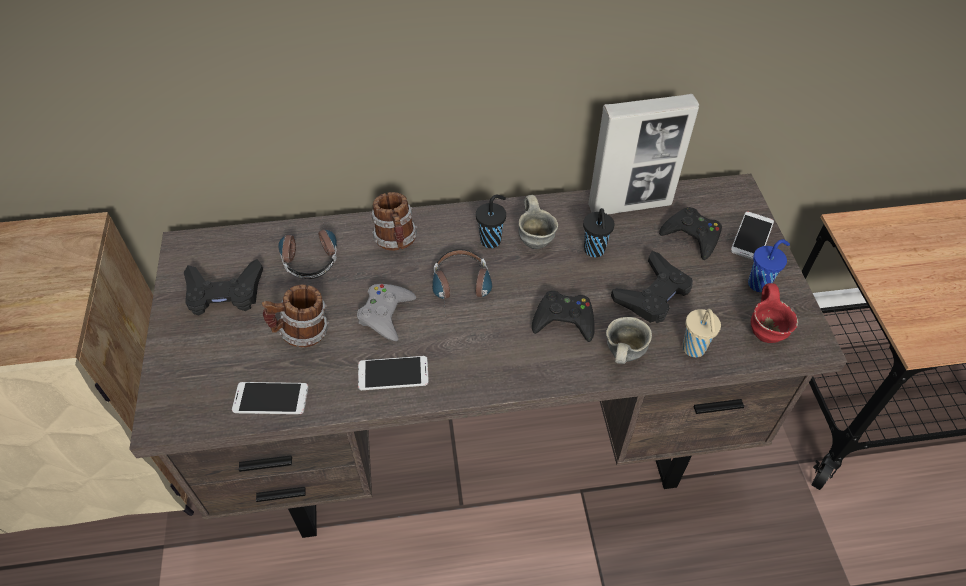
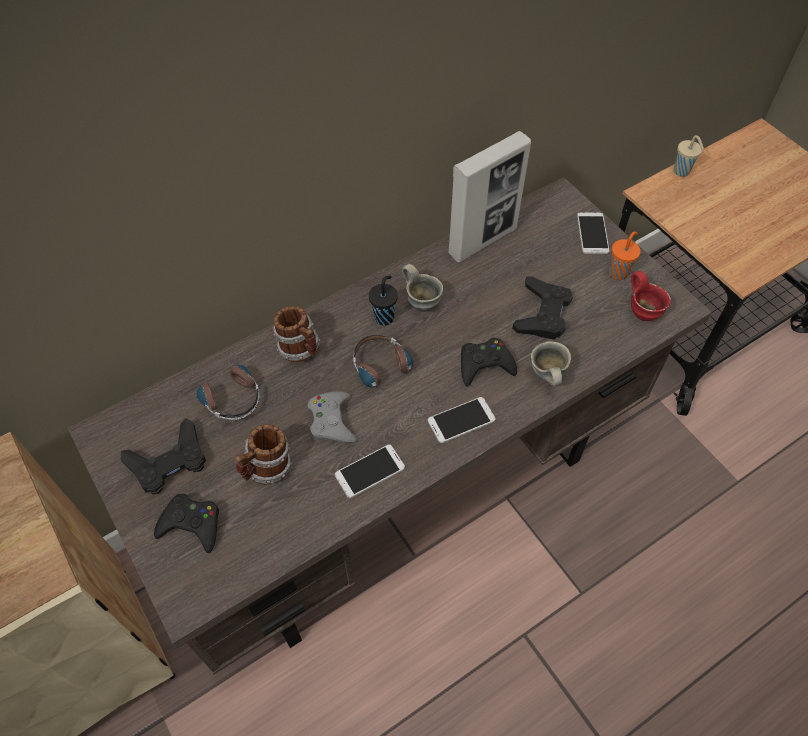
camera: 25 degrees left, 5 degrees up
phone [232,382,308,414] -> phone moved to [428,397,496,443]
black cup [583,208,615,257] -> none
black game controller [659,207,722,260] -> black game controller moved to [154,494,219,553]
beige cup [683,309,721,357] -> beige cup moved to [673,135,704,177]
blue cup [748,239,790,292] -> orange cup [609,231,640,280]

